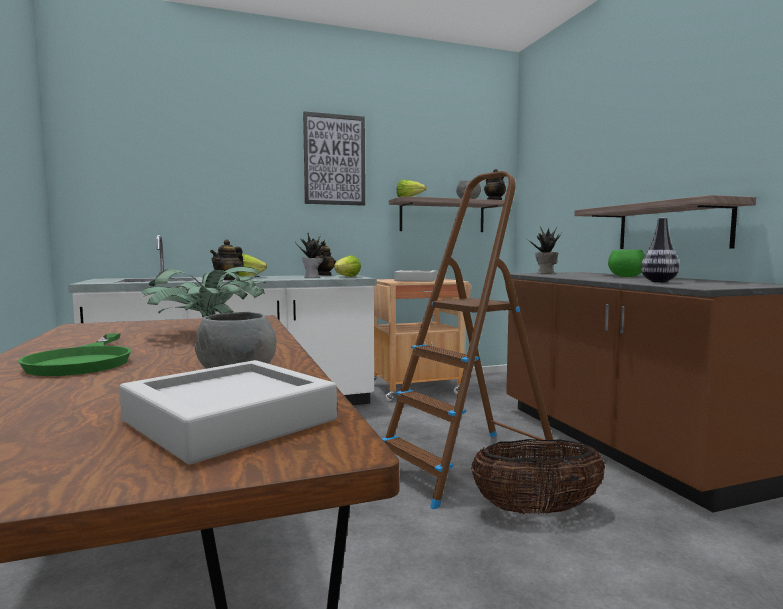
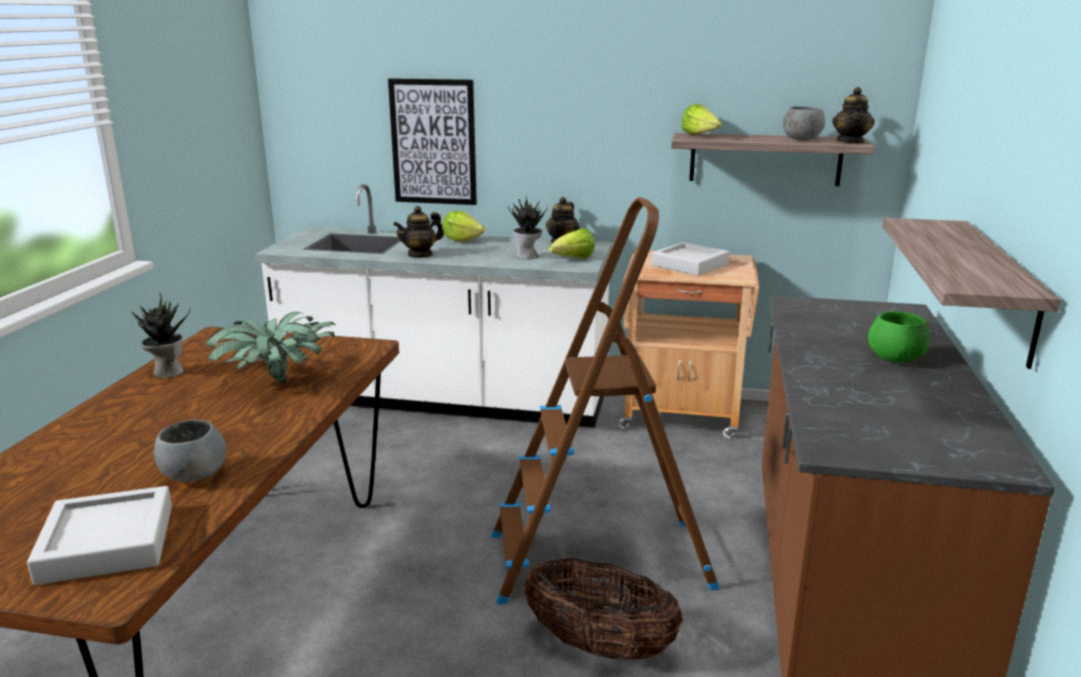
camera: 30 degrees right, 15 degrees up
green frying pan [18,333,131,376] -> none
picture [303,111,365,206] -> picture moved to [388,78,477,205]
potted plant [527,226,562,274] -> potted plant moved to [131,293,190,378]
vase [641,218,680,282] -> none

